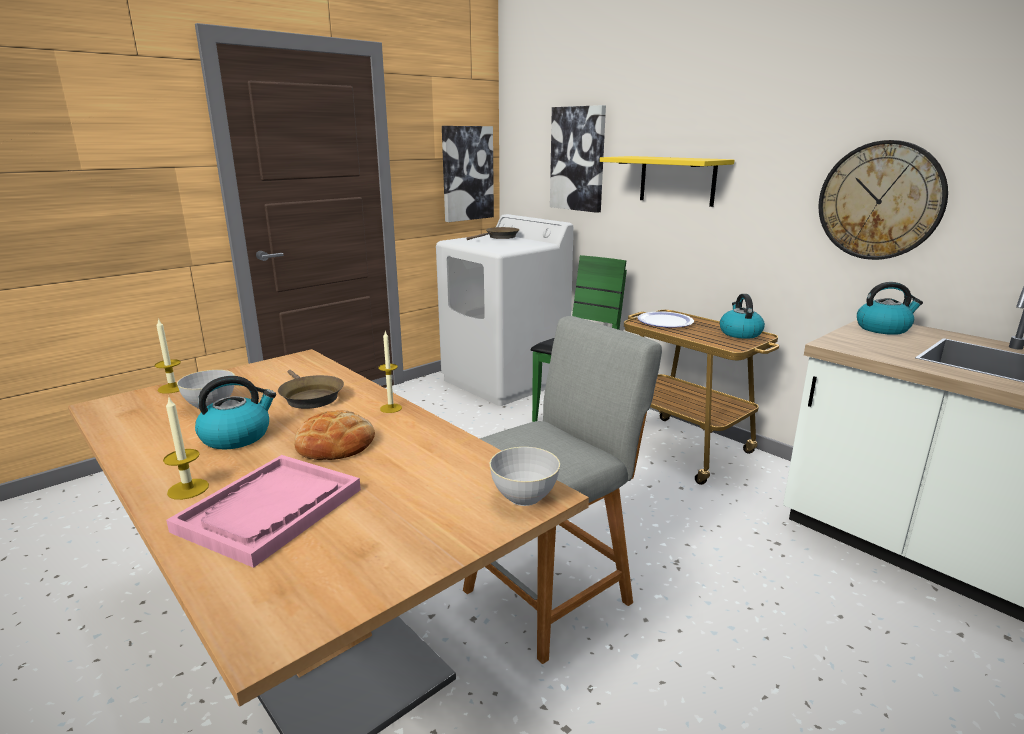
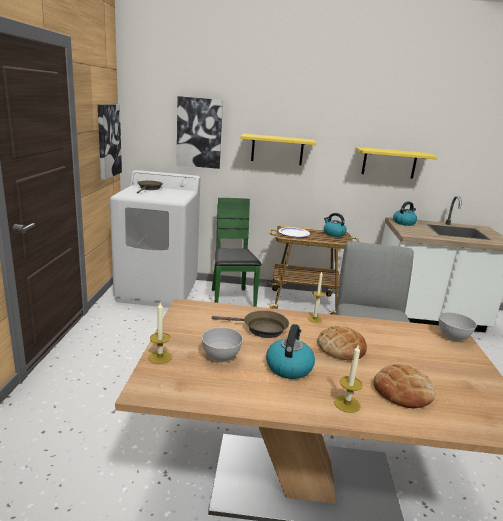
camera: 45 degrees left, 0 degrees up
pink tray [166,455,361,568] -> bread [373,364,435,408]
wall clock [819,140,948,260] -> yellow shelf [356,147,438,179]

